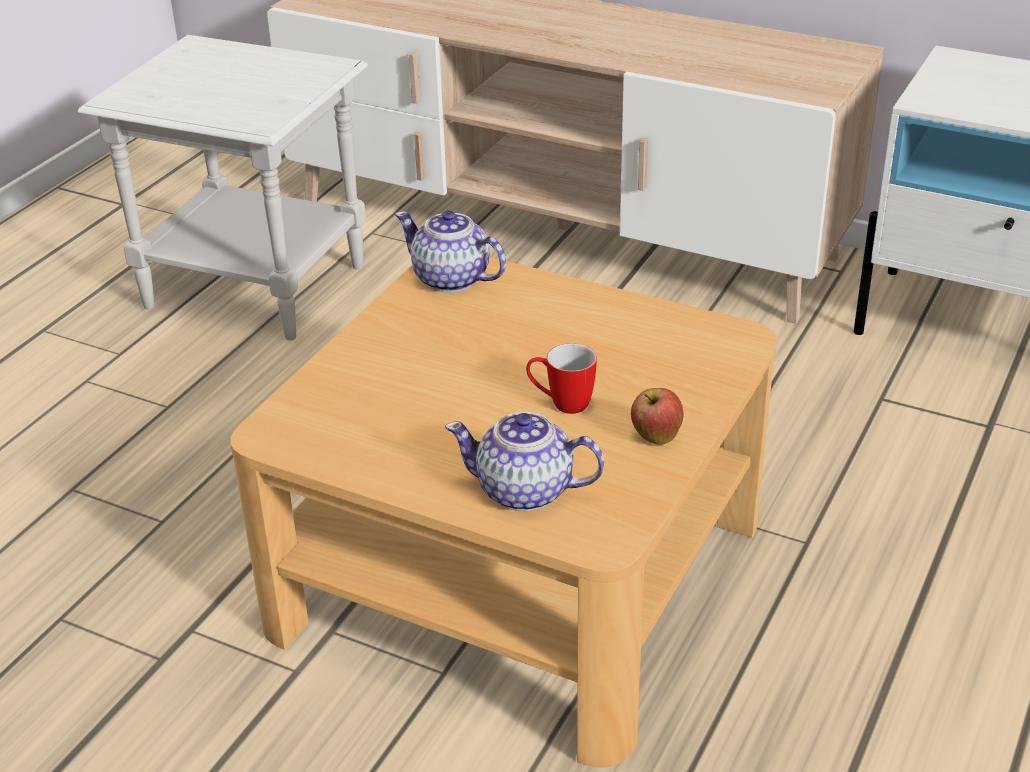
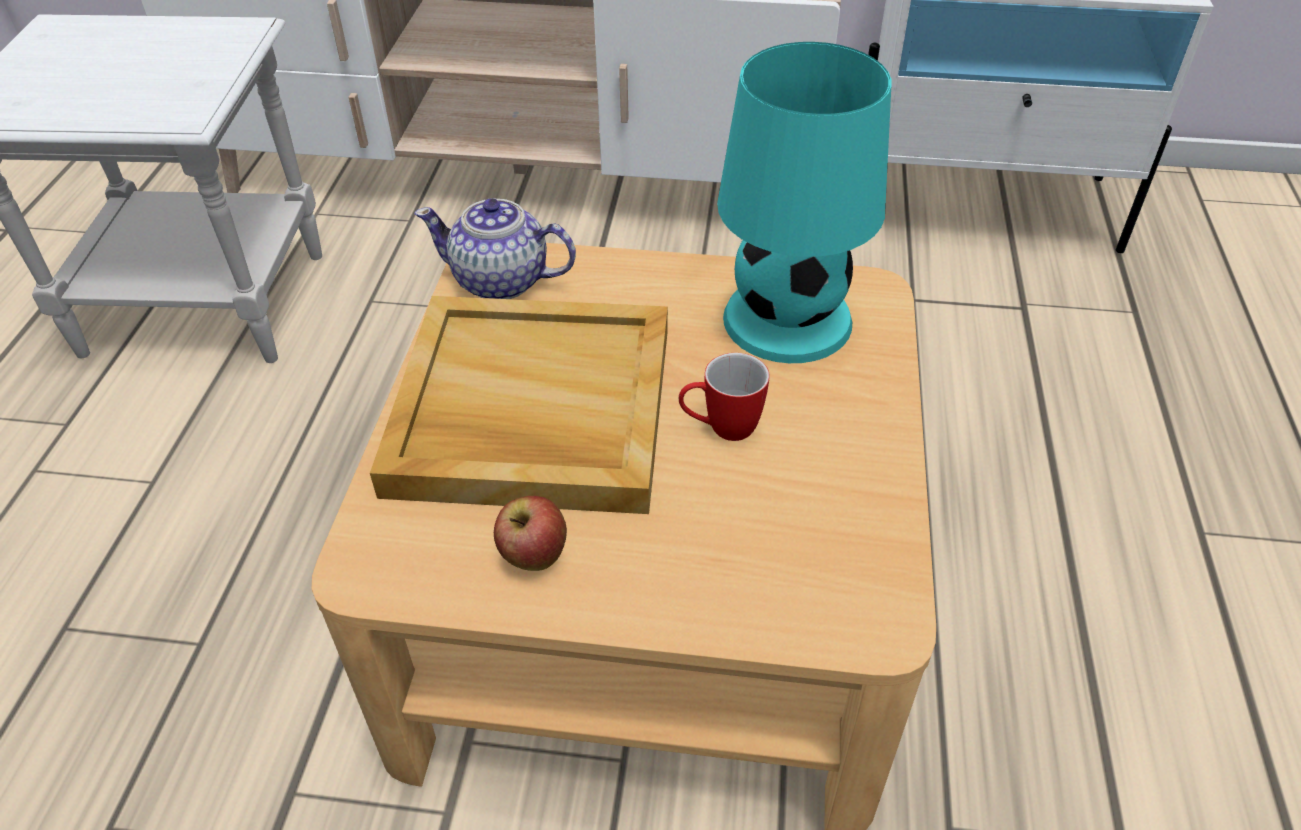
camera: 20 degrees left, 10 degrees up
teapot [445,412,604,511] -> none
apple [631,388,684,445] -> apple moved to [494,496,567,571]
none -> beige tray [370,296,668,514]
none -> turquoise table lamp [717,42,892,363]

